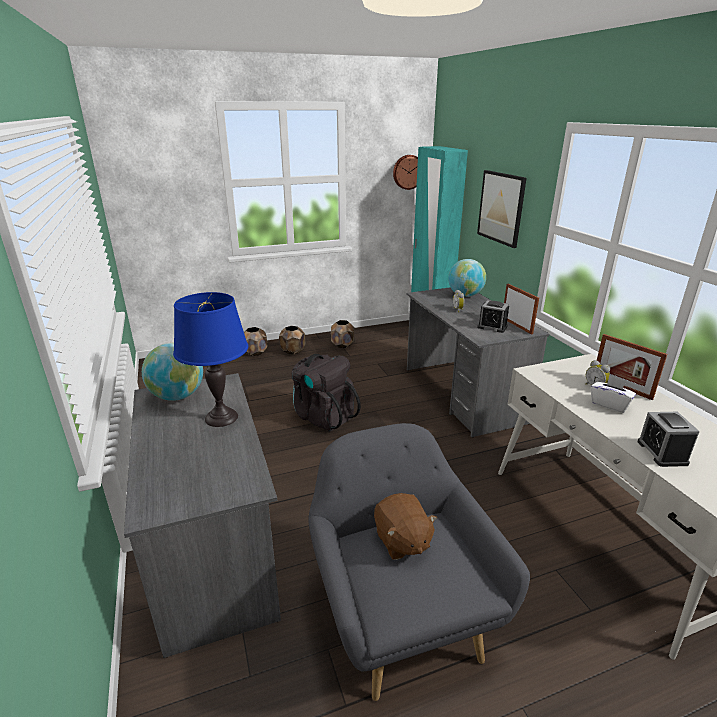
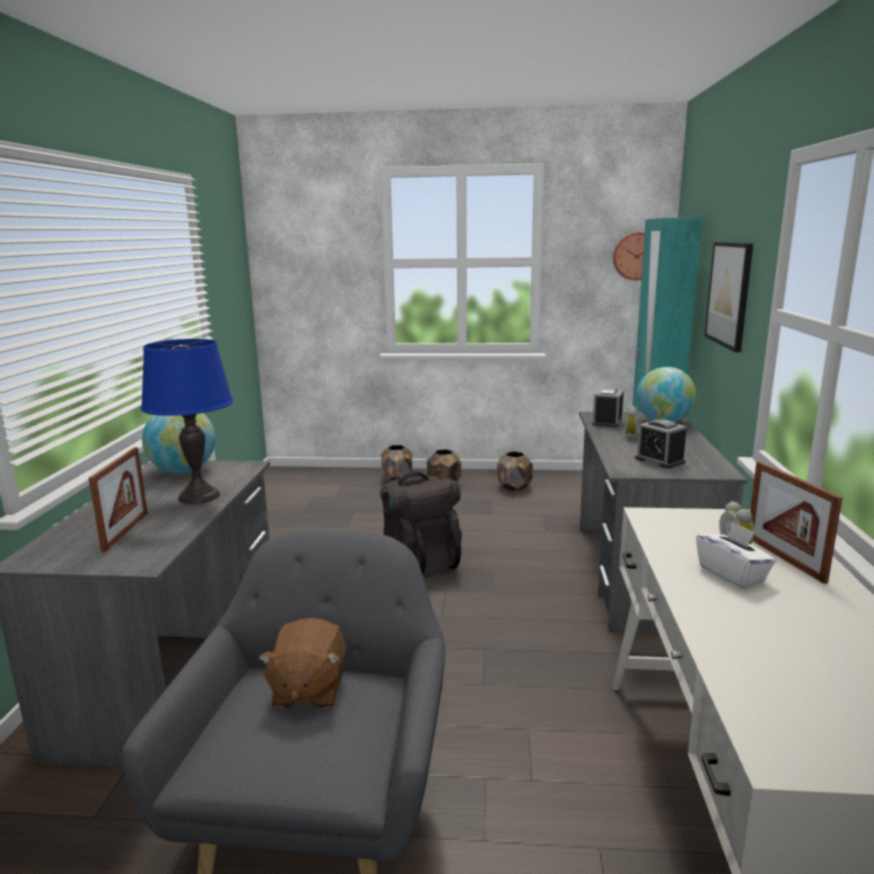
camera: 25 degrees right, 10 degrees down
picture frame [504,284,539,335] -> picture frame moved to [89,447,148,552]
alarm clock [637,412,700,467] -> alarm clock moved to [592,388,624,427]

